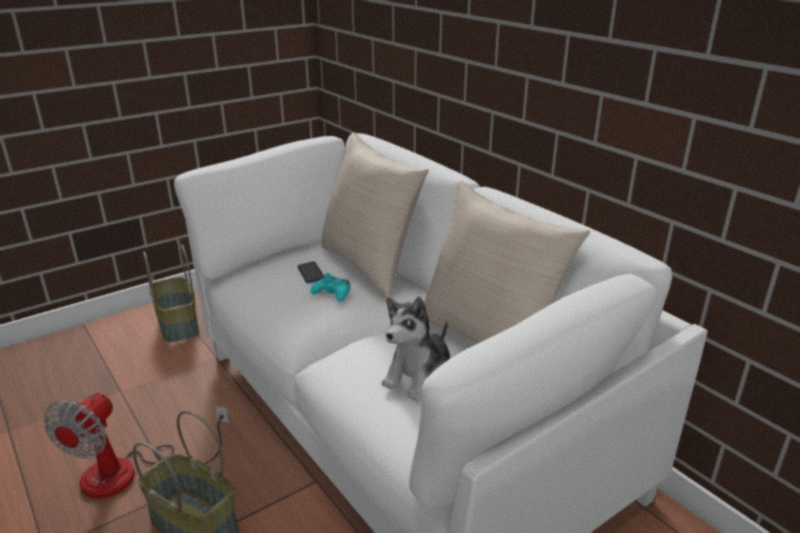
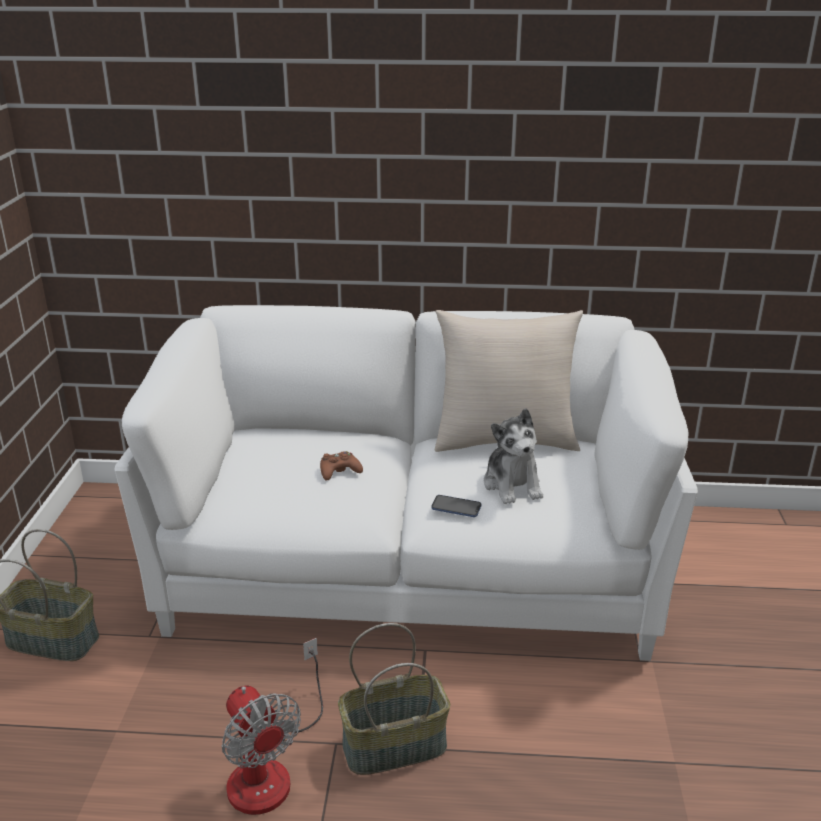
camera: 50 degrees left, 0 degrees up
phone [297,261,324,284] -> phone moved to [431,495,481,517]
turquoise game controller [310,273,351,302] -> brown game controller [320,451,363,481]
beige pillow [321,133,429,299] -> none

